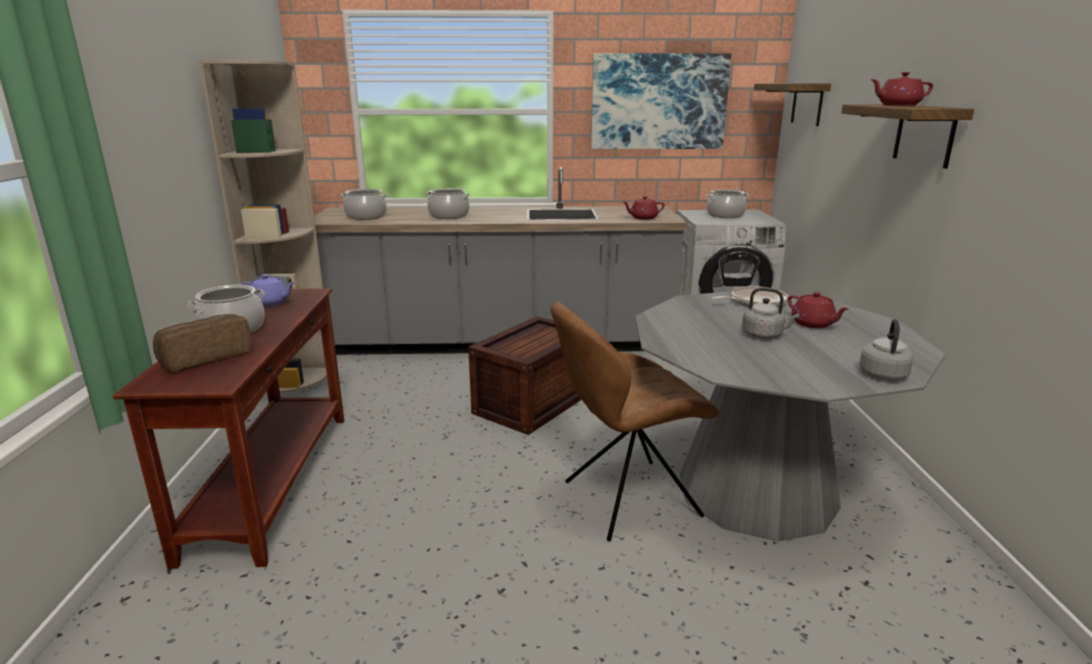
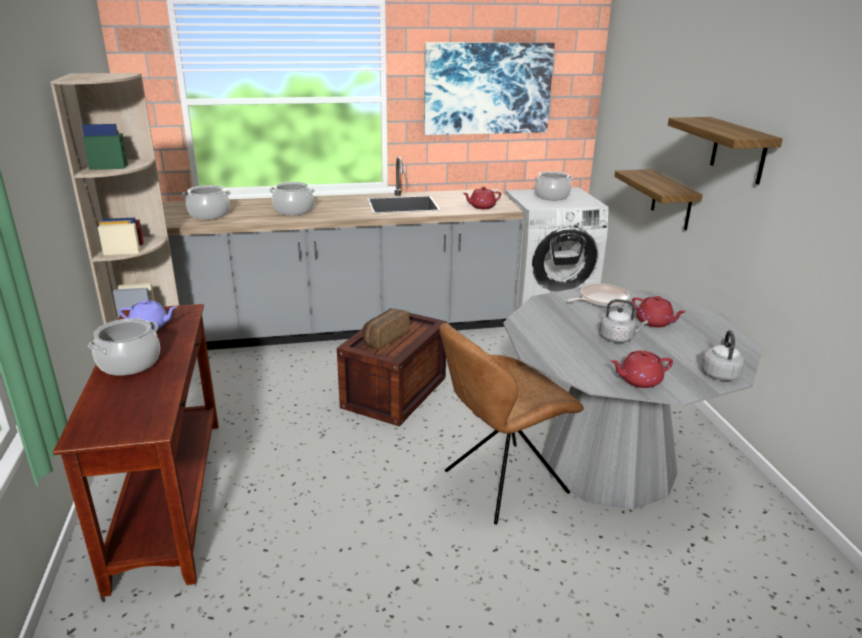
camera: 10 degrees left, 5 degrees up
bread [153,314,252,373] -> bread moved to [362,309,410,350]
shelf [754,84,831,126] -> shelf moved to [614,169,703,230]
red teapot [870,72,933,106] -> red teapot moved to [611,351,673,388]

